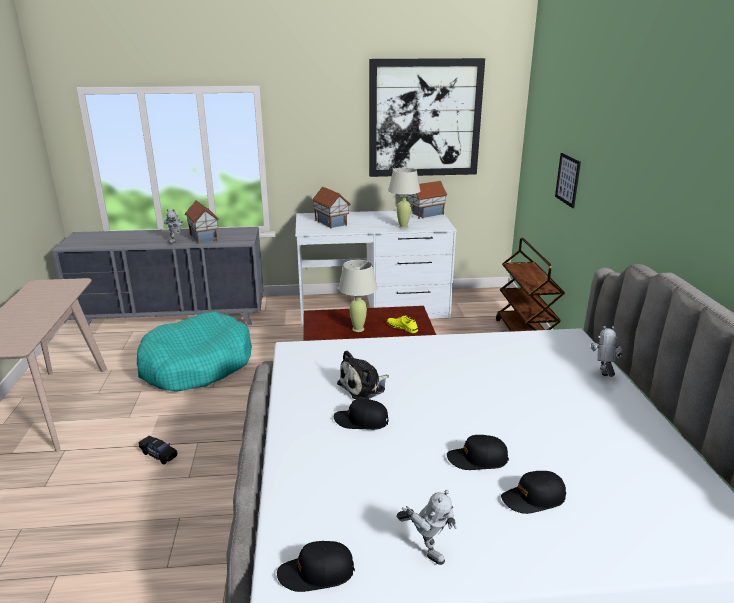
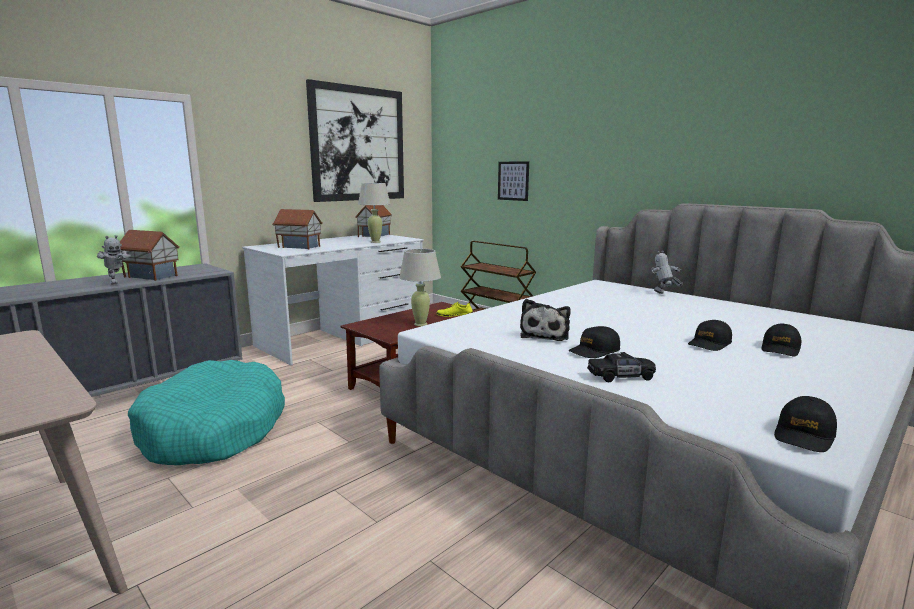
camera: 40 degrees left, 10 degrees down
black toy car [139,436,177,465] -> black toy car moved to [587,352,656,382]
toy robot [396,490,456,565] -> none

